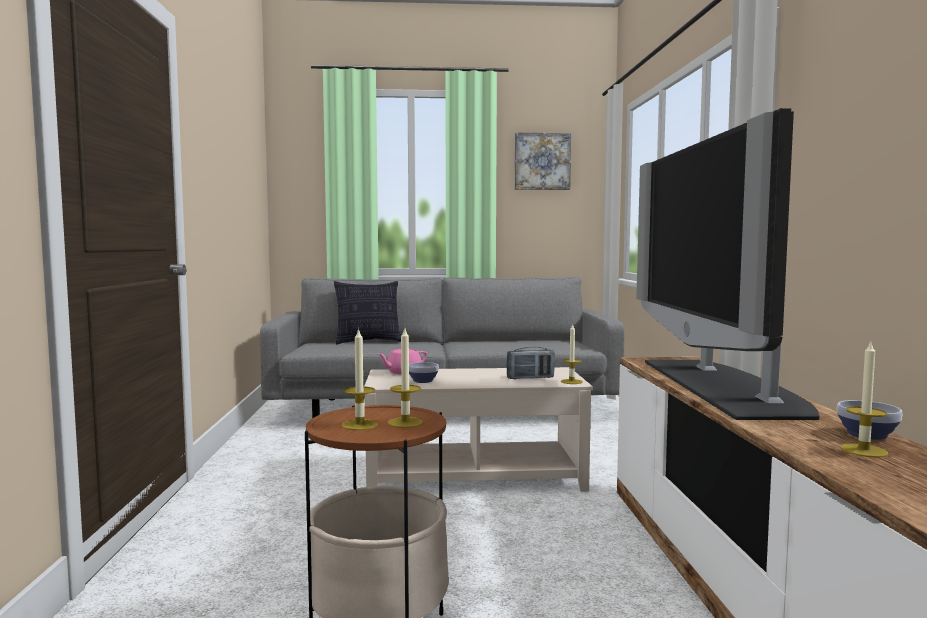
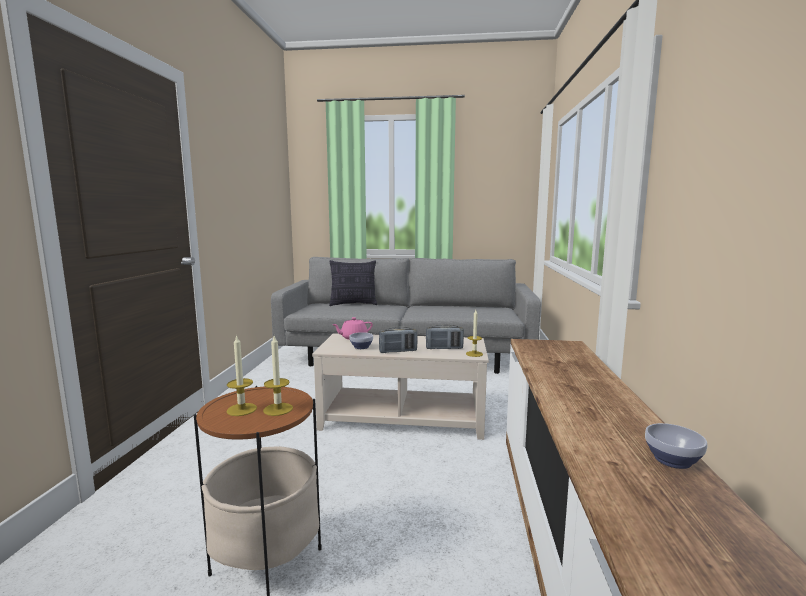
camera: 10 degrees right, 5 degrees up
picture [515,133,571,190] -> none
television [636,108,820,420] -> none
candle [840,340,888,458] -> none
none -> radio [379,327,418,353]

